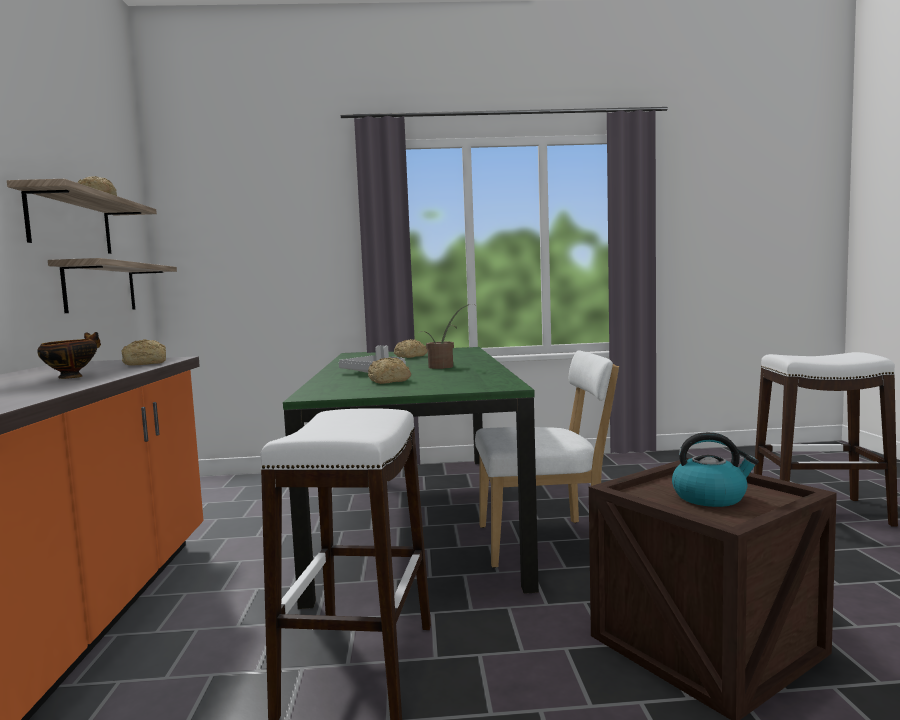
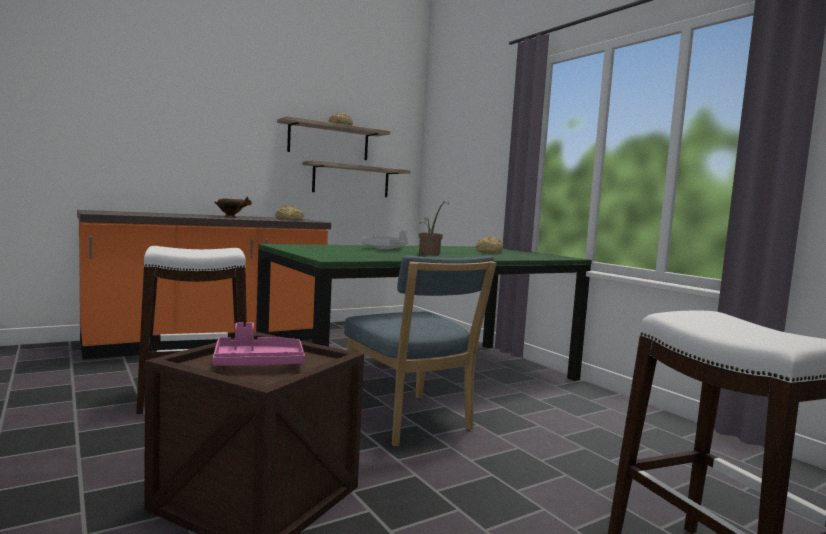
camera: 60 degrees right, 0 degrees up
bread [368,357,411,384] -> none
white chair [475,350,619,568] -> blue chair [344,256,496,447]
kettle [672,432,759,507] -> pink tray [213,323,305,366]

